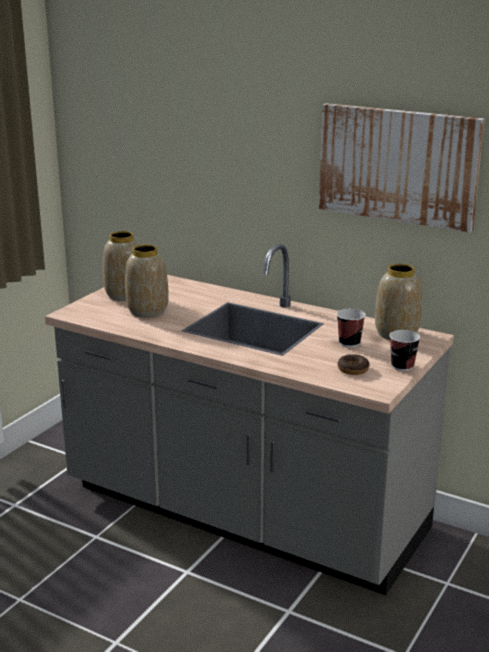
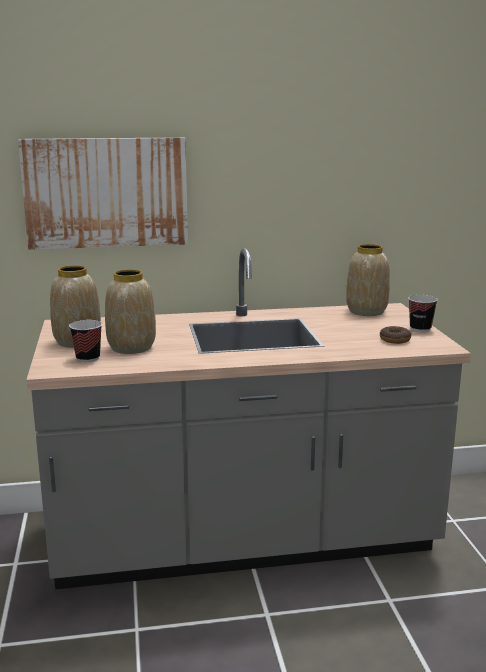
camera: 40 degrees left, 5 degrees down
picture [319,103,485,232] -> picture moved to [18,137,188,250]
cup [337,309,366,348] -> cup moved to [69,320,102,362]

